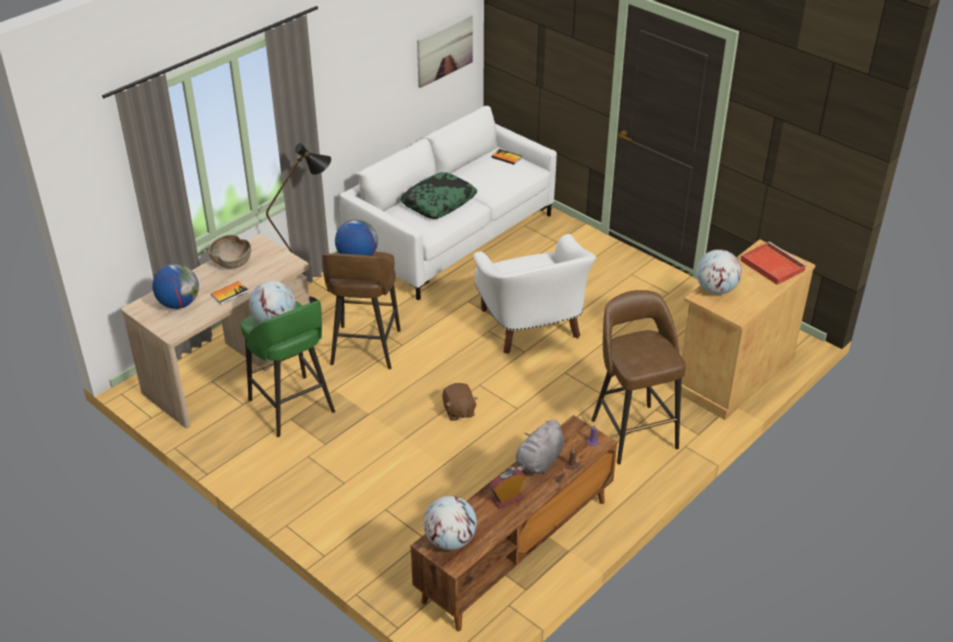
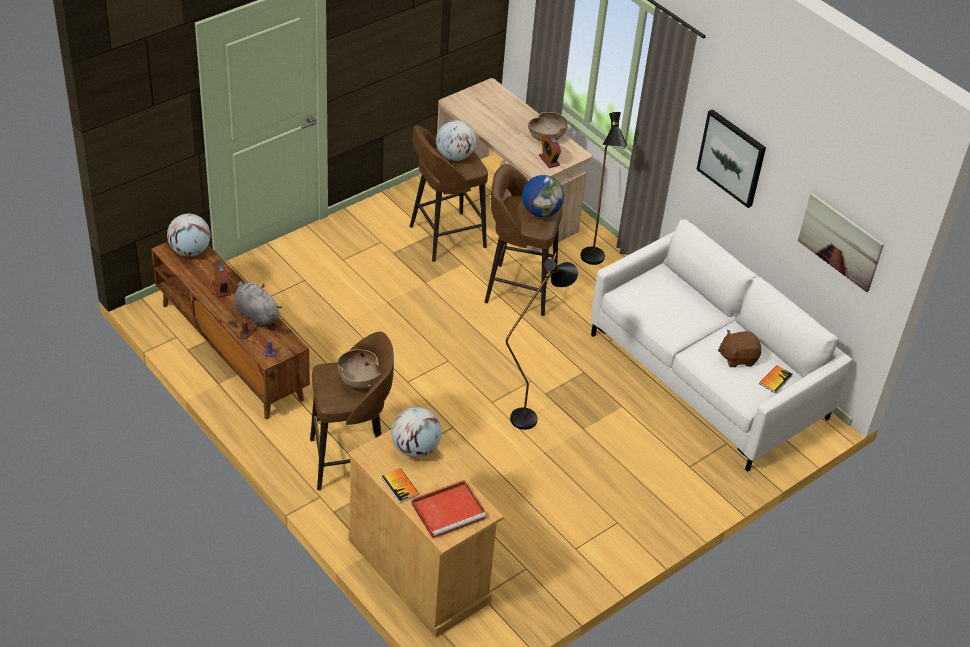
camera: 95 degrees right, 5 degrees up
globe [152,264,199,309] -> none
book [211,281,249,304] -> book moved to [382,468,419,503]
green stool [241,300,335,437] -> brown stool [409,125,488,262]
pillow [400,172,478,219] -> none
brown plush toy [442,383,478,421] -> brown plush toy moved to [718,330,761,367]
white armchair [473,234,596,354] -> black floor lamp [506,259,578,430]
none -> brown bowl [337,349,380,388]
none -> alarm clock [539,134,561,168]
none -> picture [696,109,766,208]

